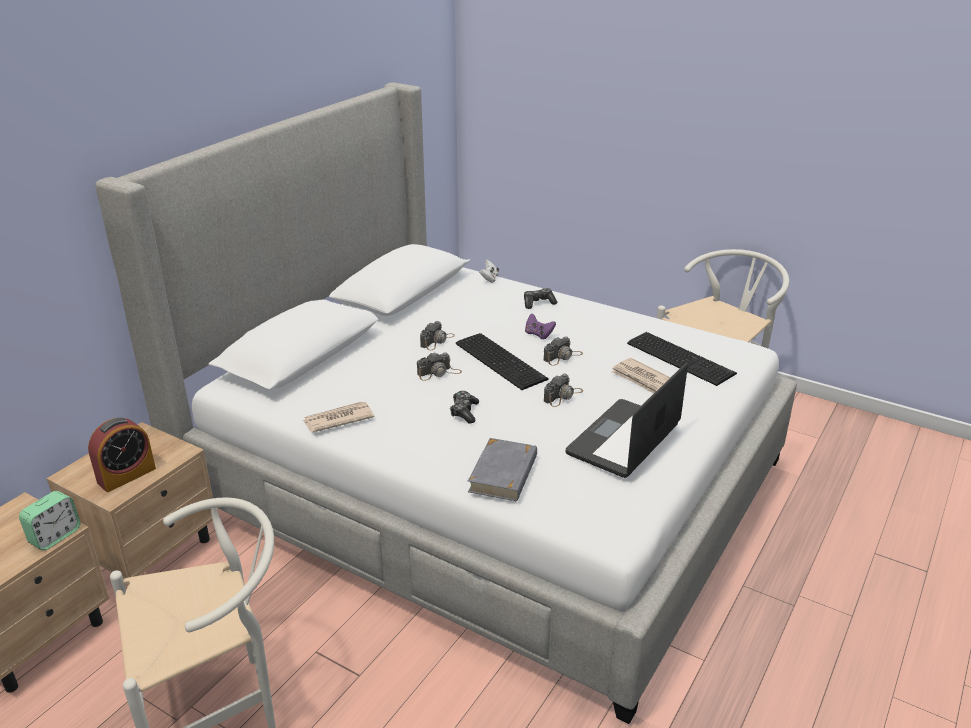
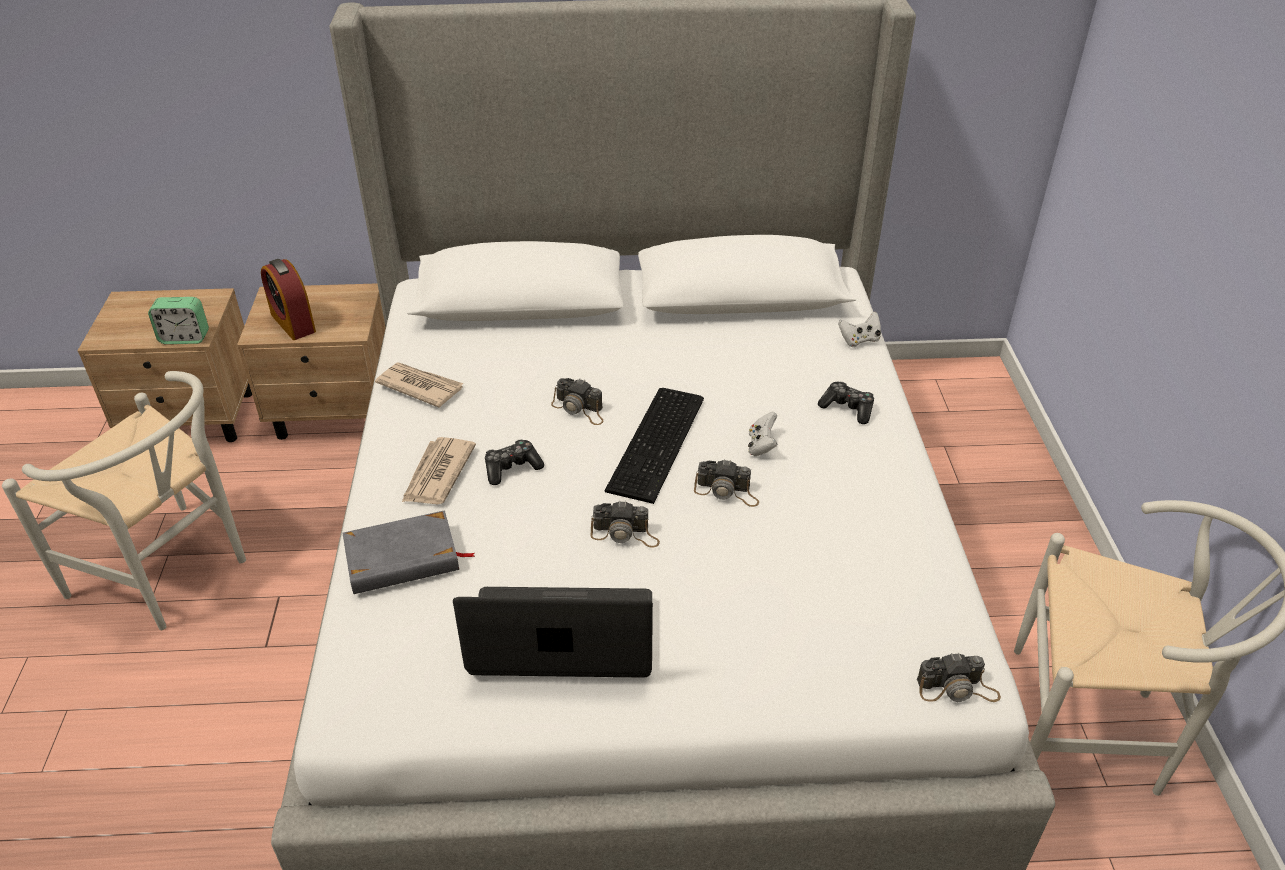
camera: 55 degrees right, 10 degrees up
alarm clock [88,418,156,492] -> alarm clock turned 45 degrees clockwise [261,259,316,340]
camera [420,321,455,350] -> camera moved to [917,653,1001,702]
purple game controller [525,313,556,339] -> white game controller [748,412,778,456]
newspaper [611,358,670,394] -> newspaper moved to [402,437,476,504]
keyboard [627,332,737,386] -> none

